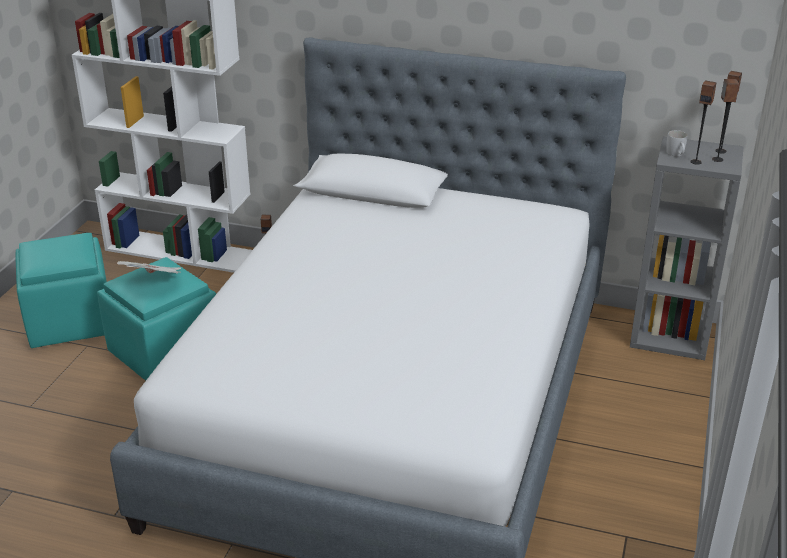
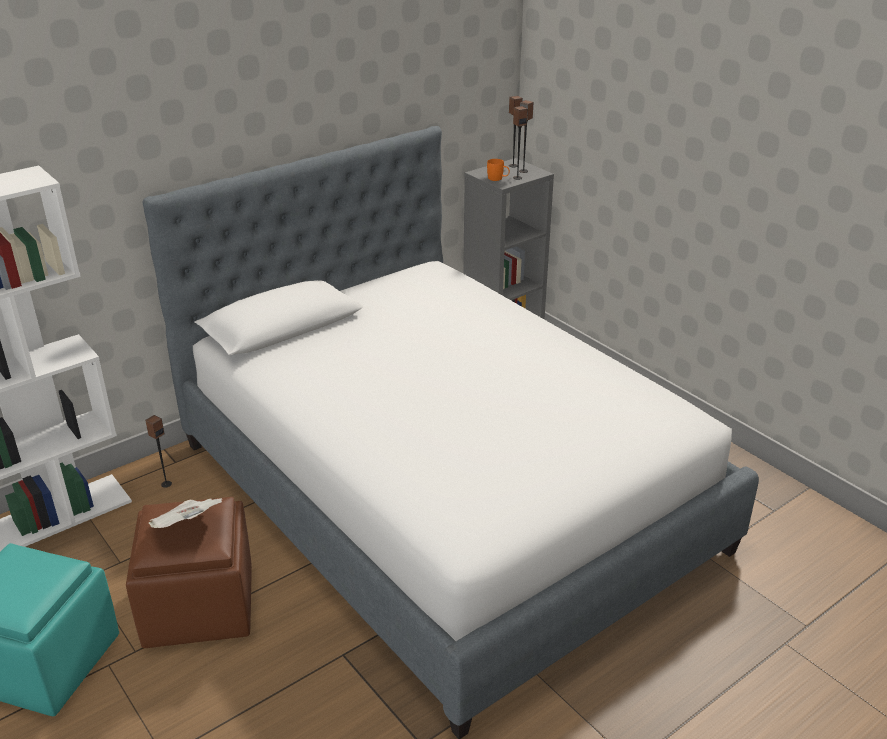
camera: 55 degrees left, 0 degrees up
turquoise ottoman [97,257,216,381] -> brown ottoman [126,497,252,648]
white mug [666,130,688,156] -> orange mug [487,159,510,181]

